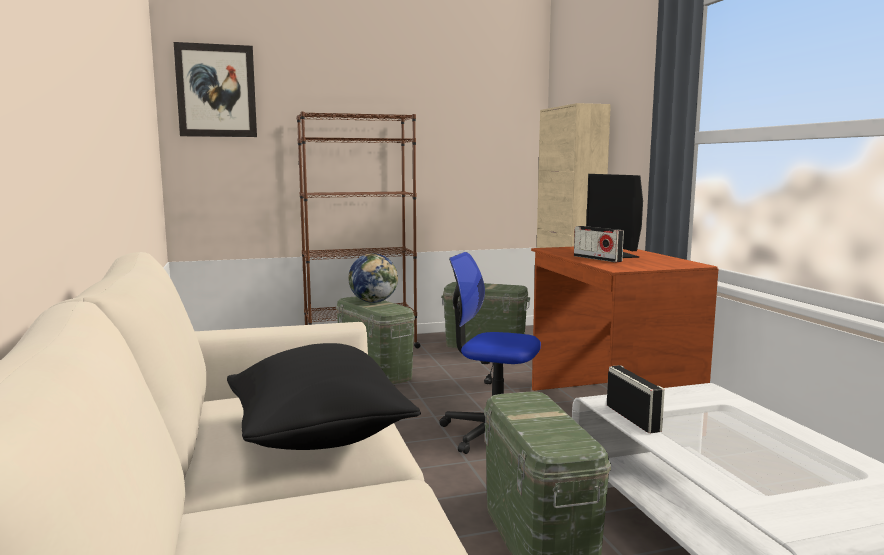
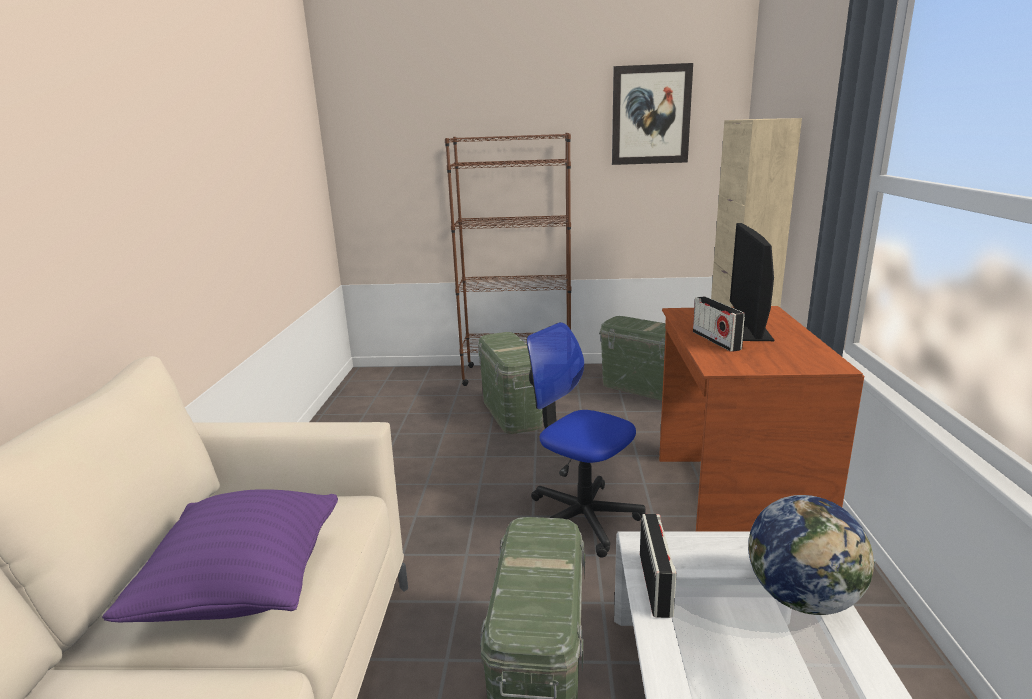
camera: 20 degrees right, 10 degrees up
picture [174,42,257,137] -> picture moved to [612,63,693,165]
black pillow [227,343,421,450] -> purple pillow [102,489,338,622]
globe [348,253,398,303] -> globe moved to [748,495,876,615]

